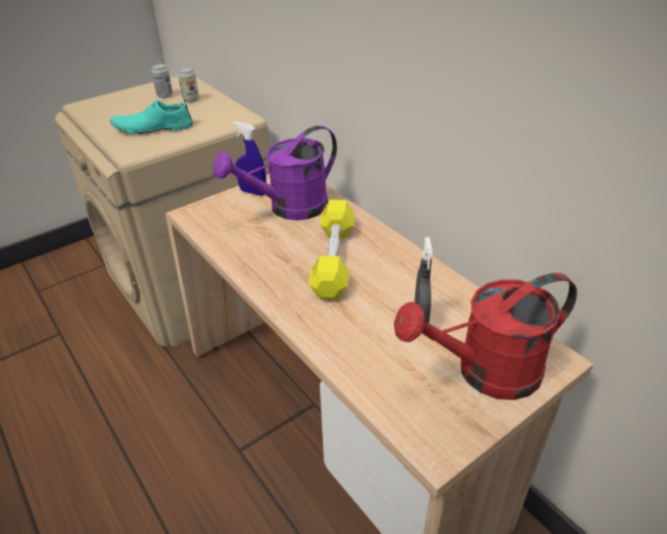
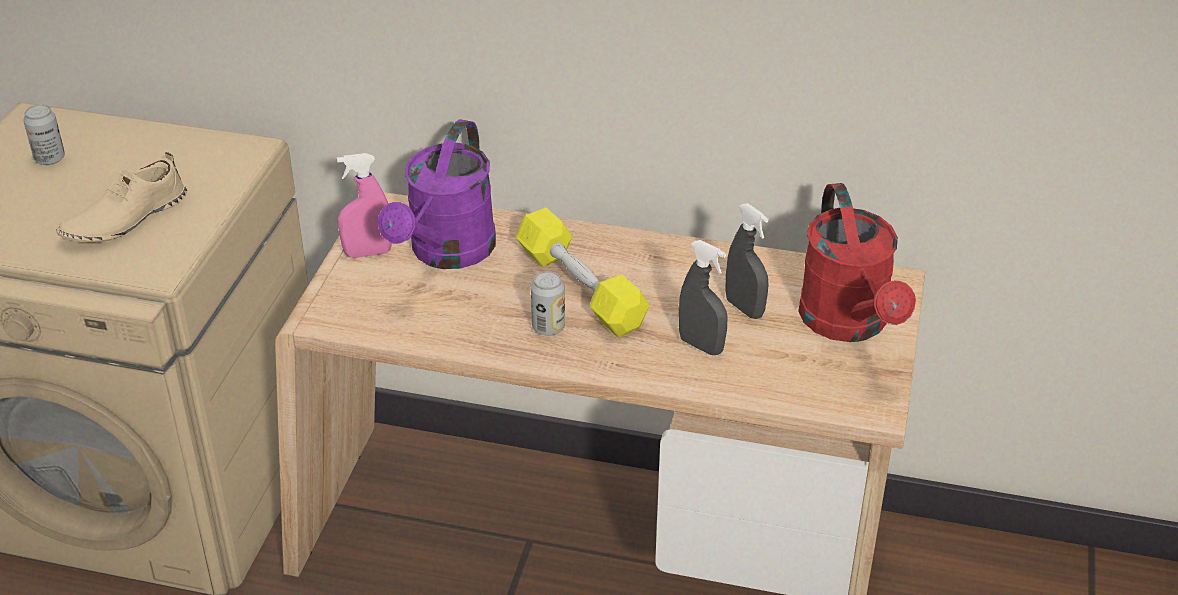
camera: 40 degrees left, 0 degrees up
turquoise shoe [110,99,193,134] -> beige shoe [56,152,187,243]
can [178,67,199,102] -> can moved to [531,271,565,336]
blue spray bottle [233,122,266,196] -> pink spray bottle [337,153,392,258]
red watering can [394,273,577,400] -> red watering can turned 45 degrees counterclockwise [798,183,916,342]
none -> grey spray bottle [678,240,727,355]

